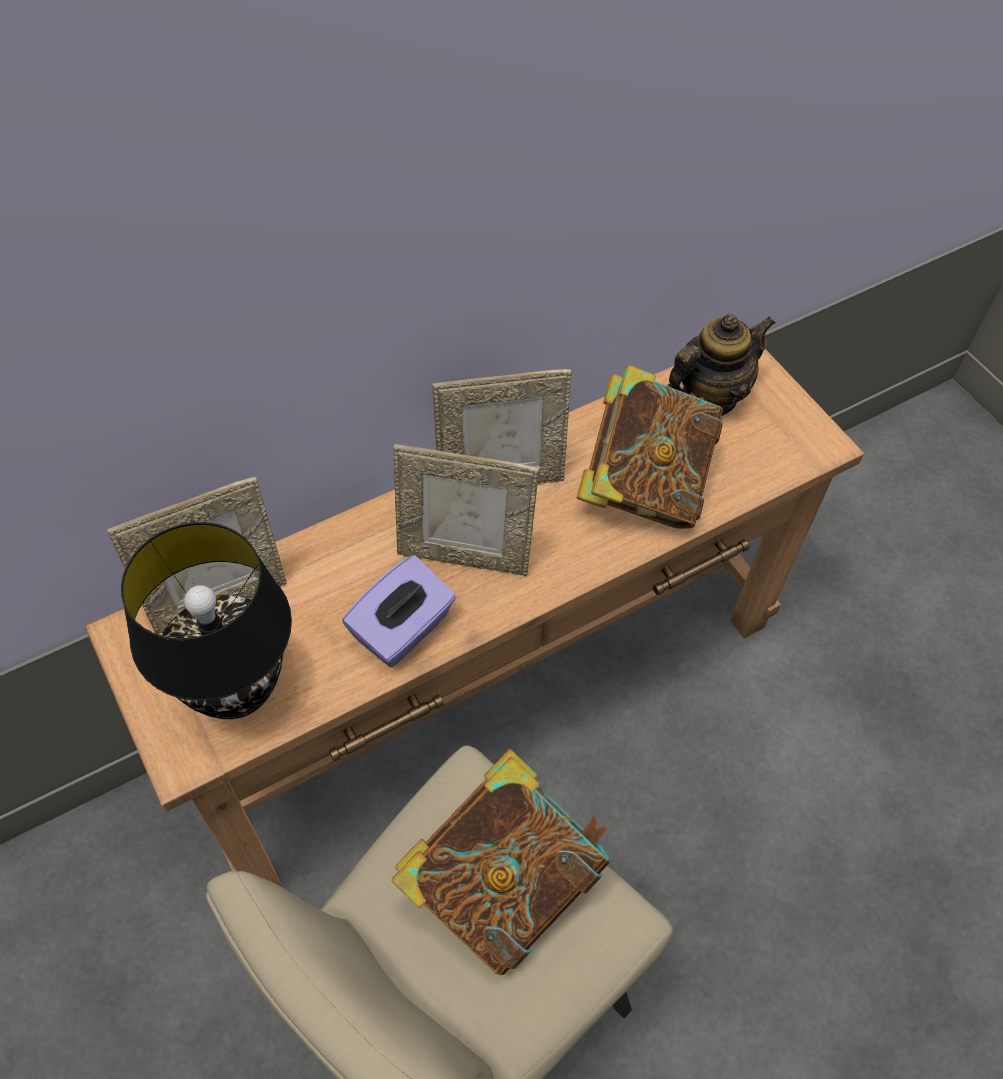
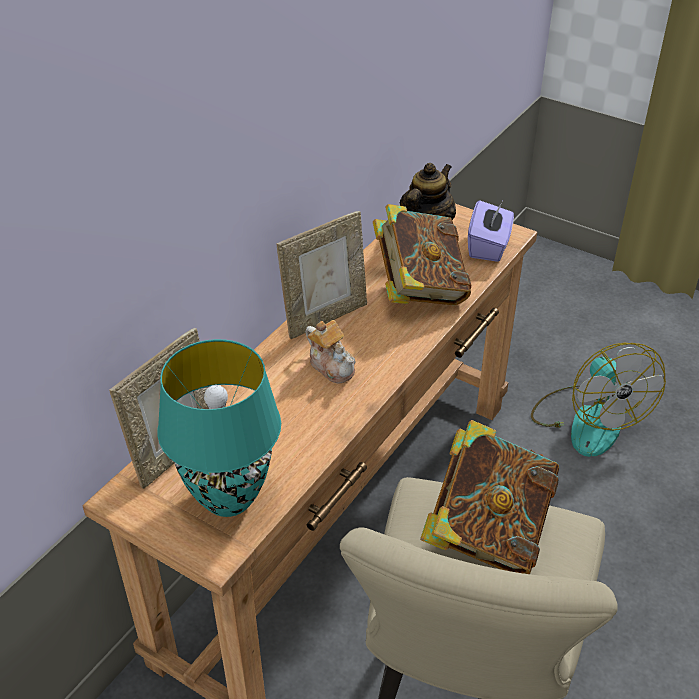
camera: 25 degrees left, 15 degrees down
black table lamp [121,522,292,719] -> turquoise table lamp [158,339,281,517]
purple tissue box [342,555,456,667] -> purple tissue box moved to [468,200,514,262]
picture frame [393,444,539,576] -> teapot [306,320,355,384]
none -> fan [531,343,666,457]

